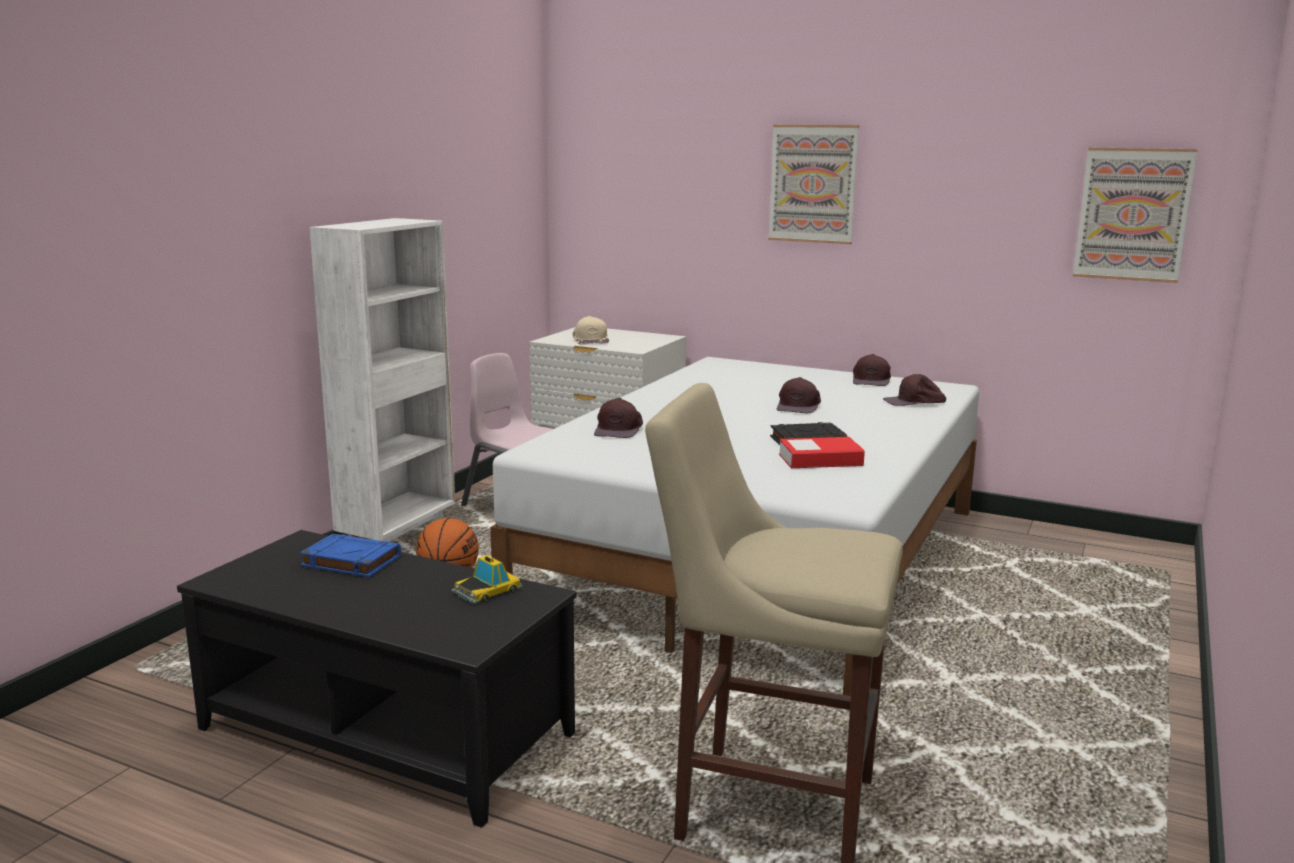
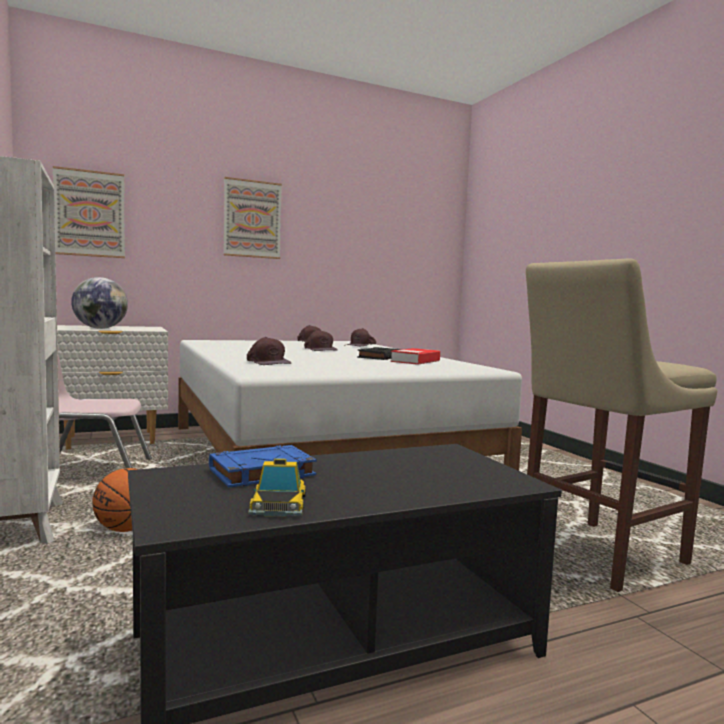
camera: 50 degrees left, 10 degrees down
toy car [451,555,523,604] -> toy car moved to [248,459,306,517]
beige cap [573,316,609,344] -> globe [71,277,128,329]
picture [1073,147,1198,283] -> picture moved to [53,166,125,258]

